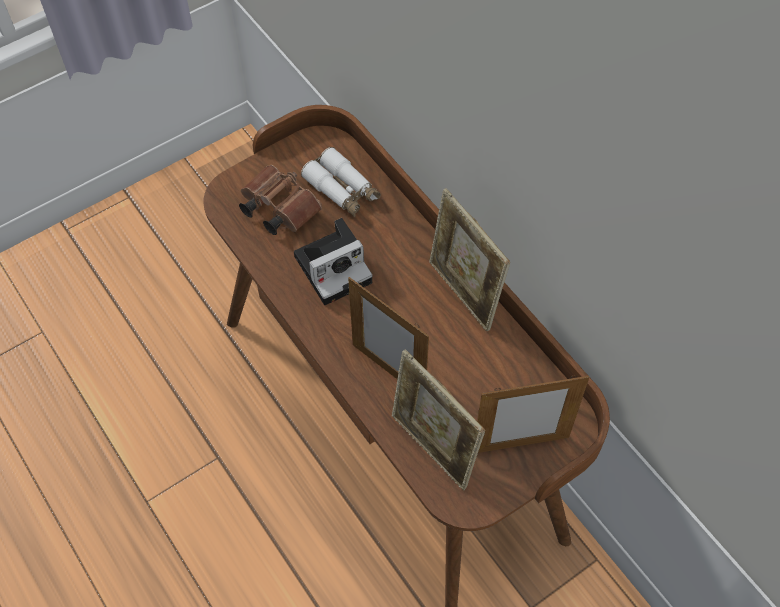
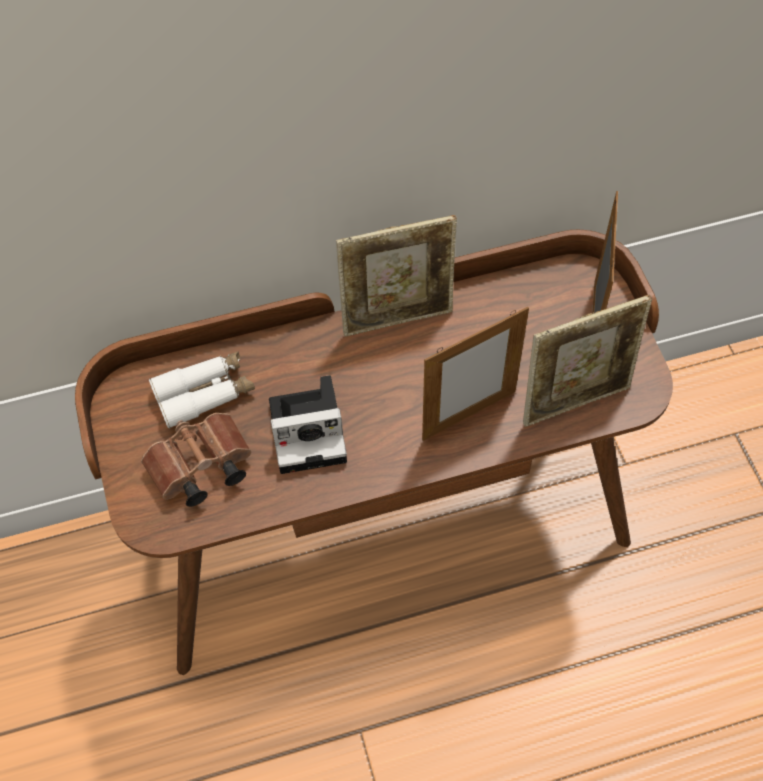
camera: 70 degrees left, 0 degrees up
camera [294,218,372,305] -> camera turned 90 degrees clockwise [269,375,347,474]

